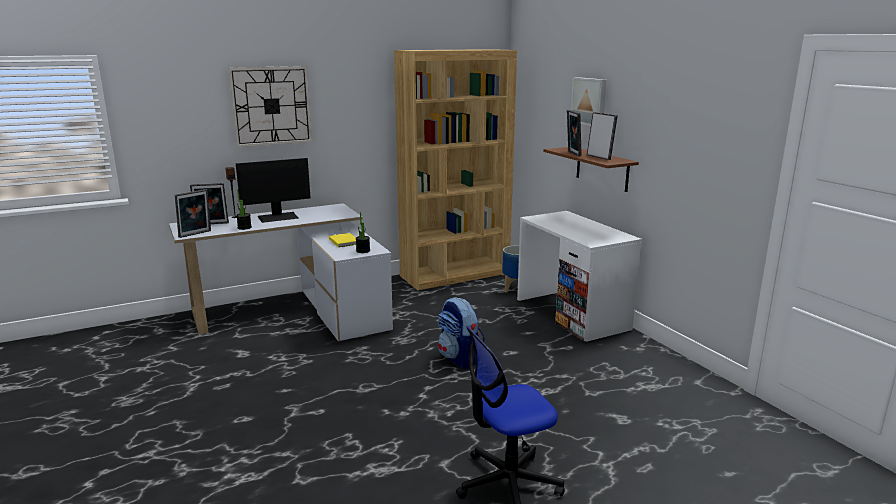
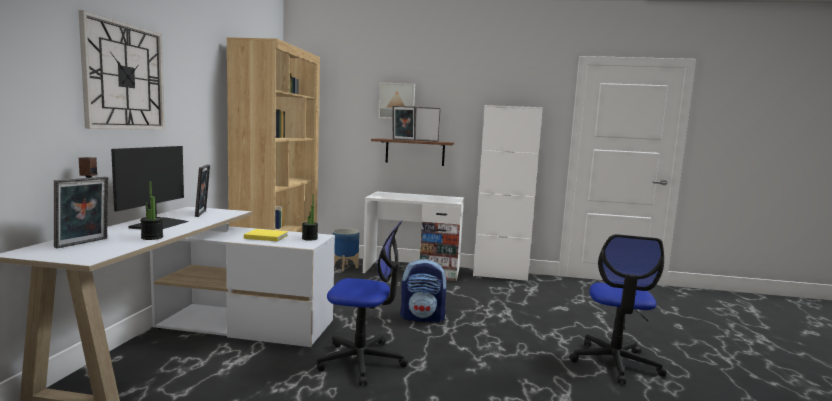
camera: 55 degrees left, 10 degrees down
picture frame [174,189,211,238] -> picture frame moved to [195,165,210,217]
none -> office chair [317,221,408,385]
none -> white cabinet [473,105,543,281]

